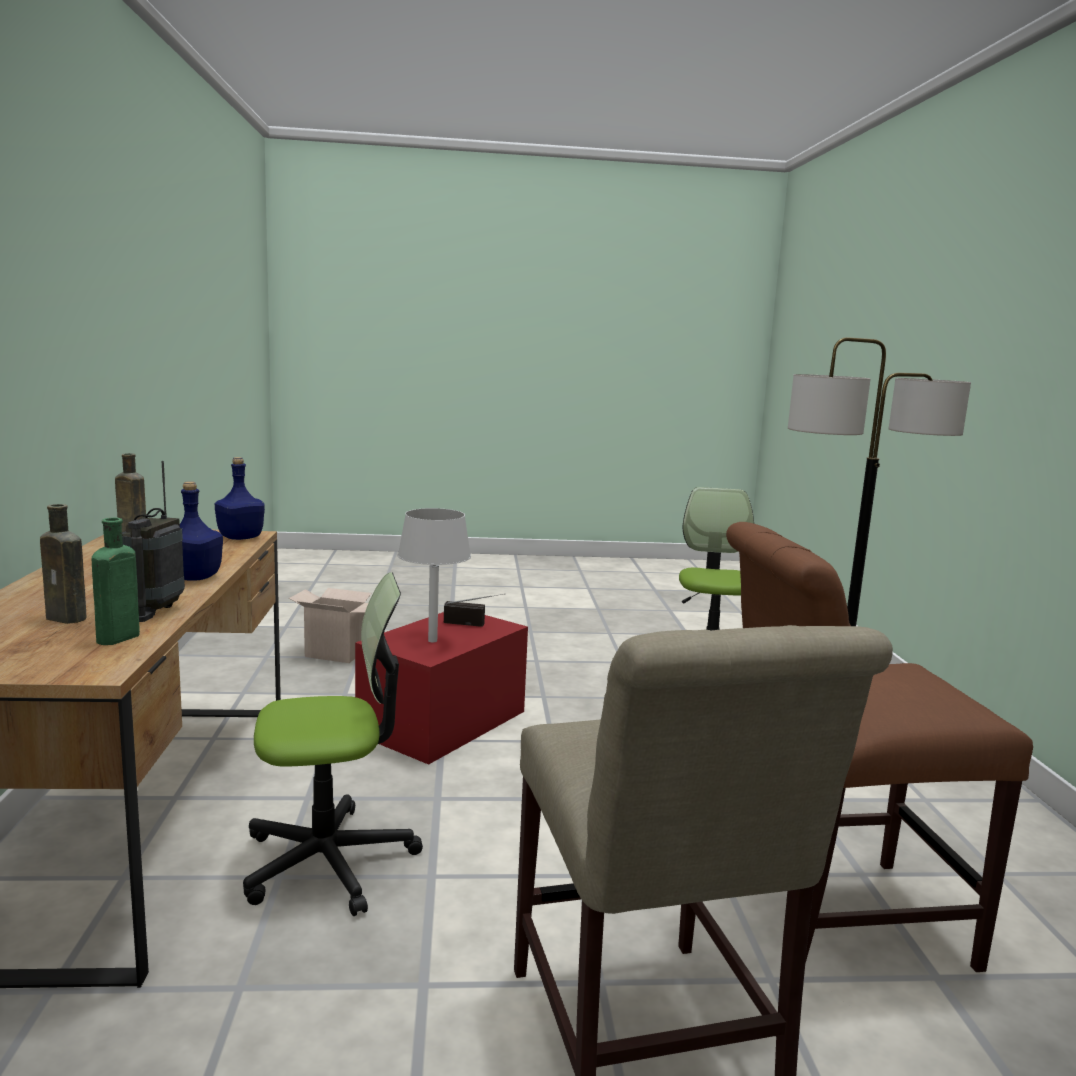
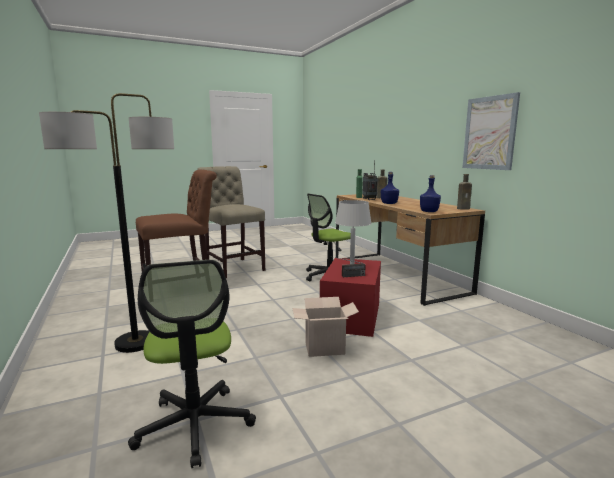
camera: 160 degrees right, 0 degrees up
cardboard box [289,588,371,663] -> cardboard box moved to [292,297,359,357]
none -> picture [462,92,520,170]

